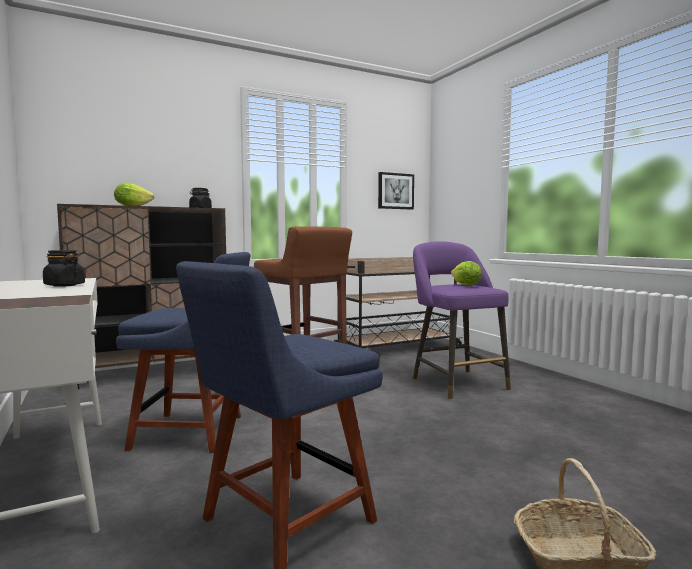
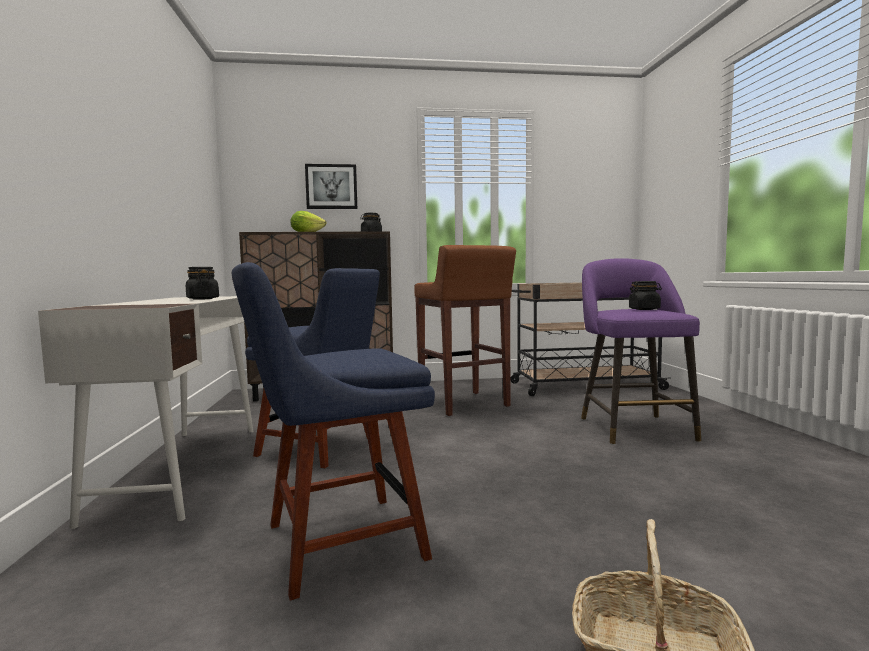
camera: 20 degrees right, 0 degrees up
picture [378,172,414,209] -> picture moved to [305,164,357,209]
lettuce [451,261,482,285] -> black jar [629,281,662,310]

